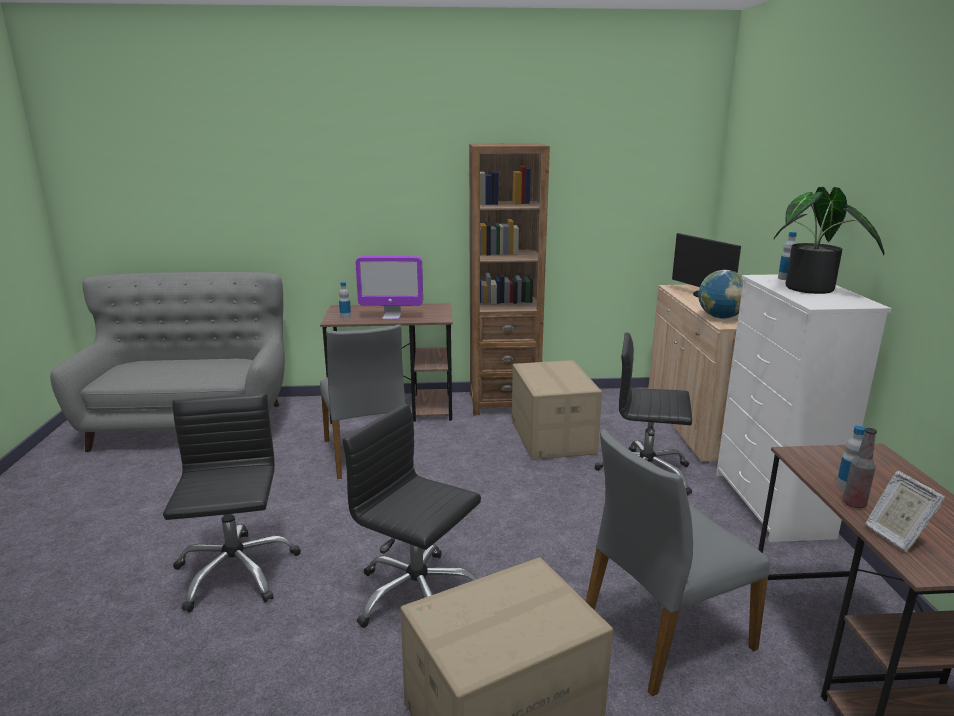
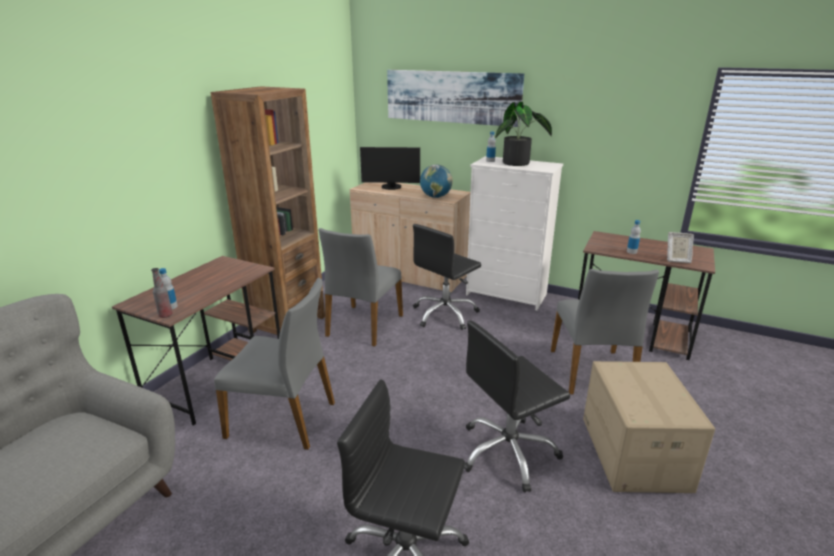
camera: 60 degrees left, 5 degrees up
monitor [355,256,423,320] -> none
cardboard box [512,360,602,460] -> grey chair [319,228,403,347]
bottle [843,428,877,508] -> bottle moved to [151,268,173,318]
none -> picture [387,70,524,127]

